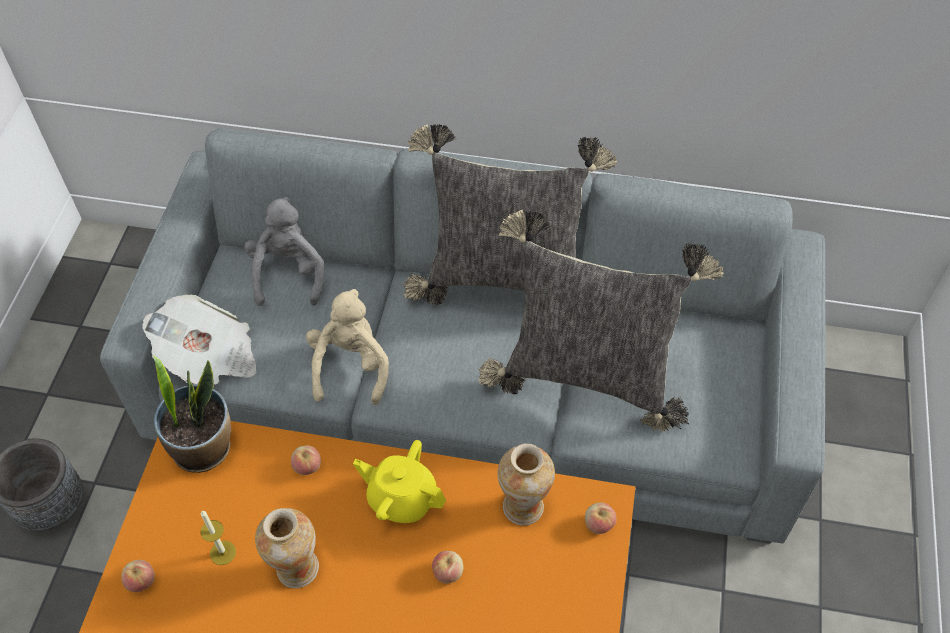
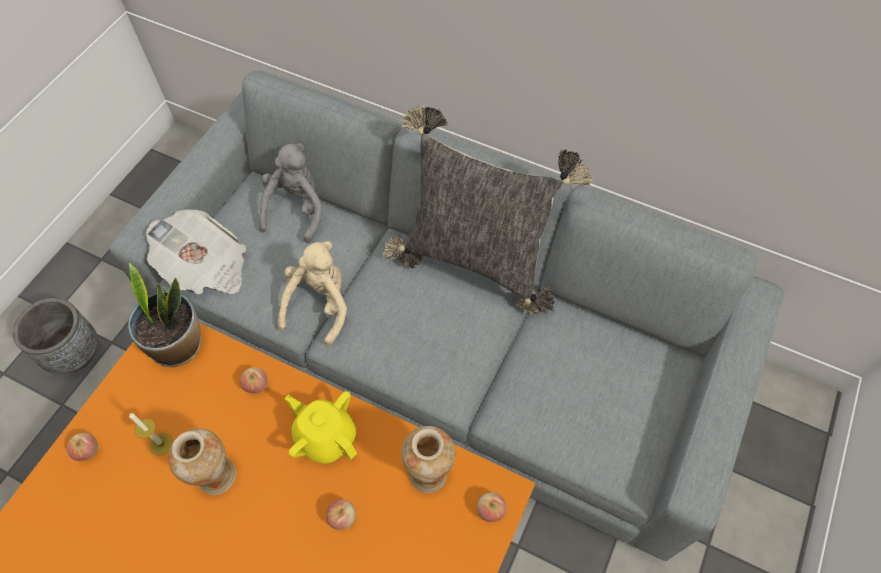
camera: 15 degrees right, 5 degrees up
pillow [478,210,724,432] -> none

